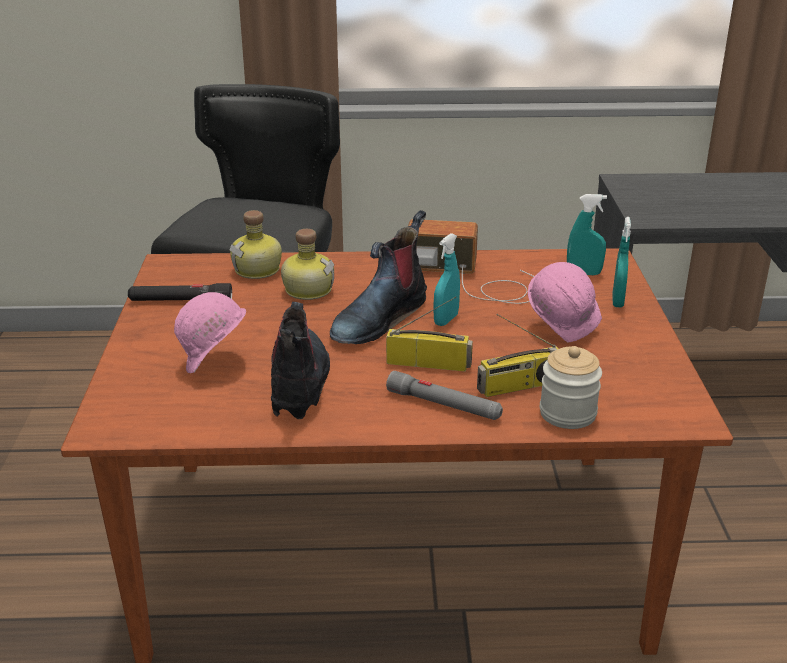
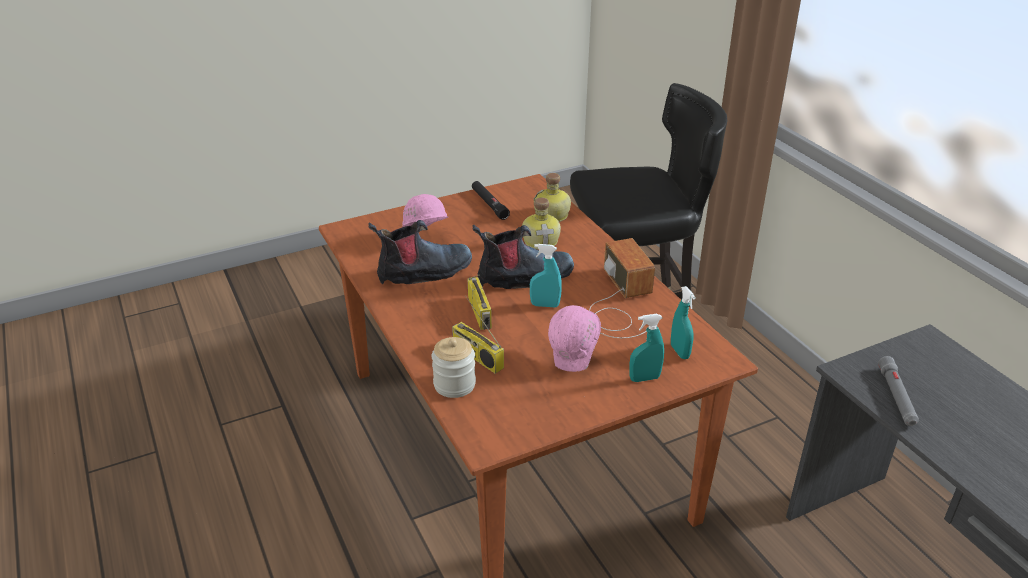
camera: 65 degrees right, 5 degrees up
boot [330,210,427,344] -> boot turned 150 degrees clockwise [473,224,574,289]
grey flashlight [386,371,503,420] -> grey flashlight moved to [878,356,919,426]

